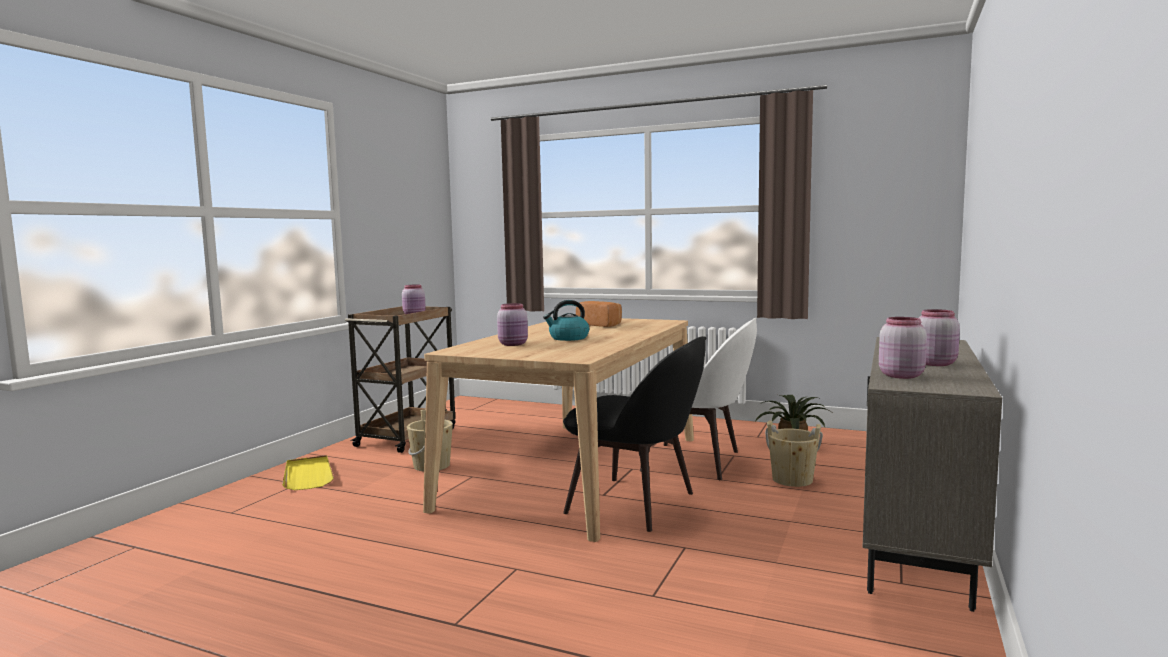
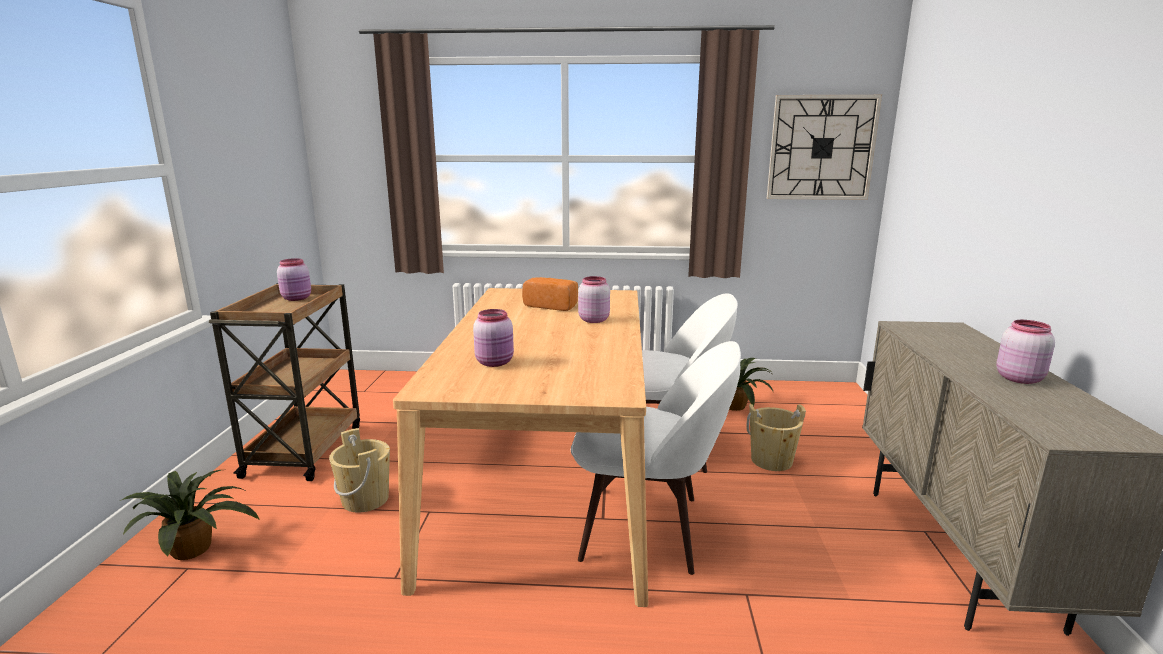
camera: 20 degrees left, 10 degrees up
yellow tray [282,455,334,490] -> potted plant [120,470,260,560]
kettle [543,300,589,341] -> none
black chair [563,336,706,532] -> white chair [571,341,741,575]
pink jar [879,317,927,379] -> pink jar moved to [578,276,610,323]
none -> wall clock [767,95,882,200]

